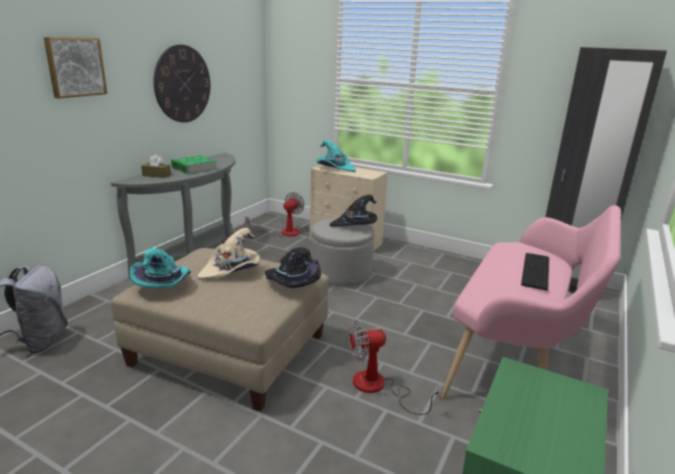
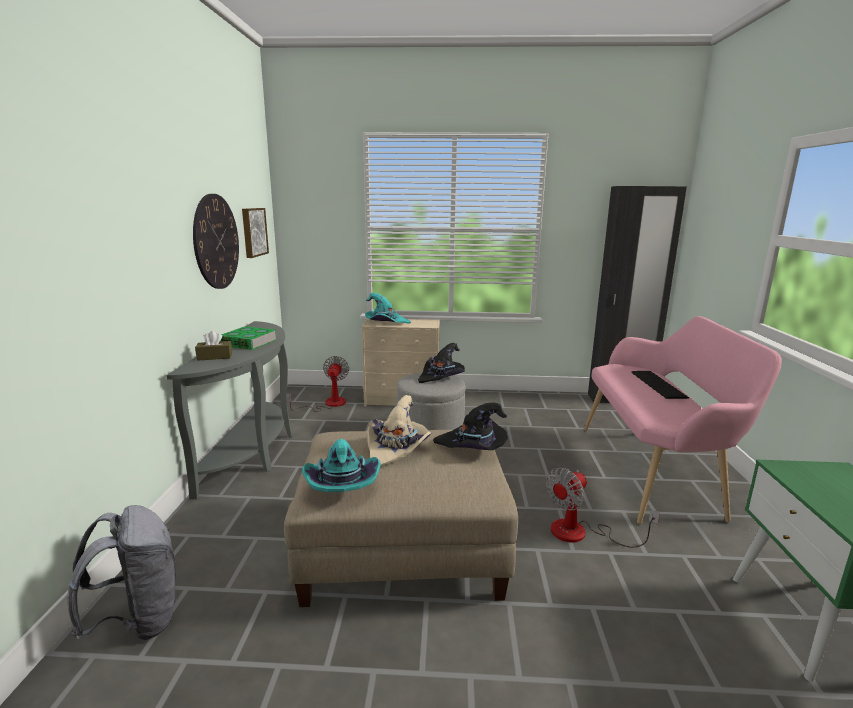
camera: 25 degrees left, 5 degrees down
picture [44,37,107,99] -> picture moved to [242,208,269,258]

